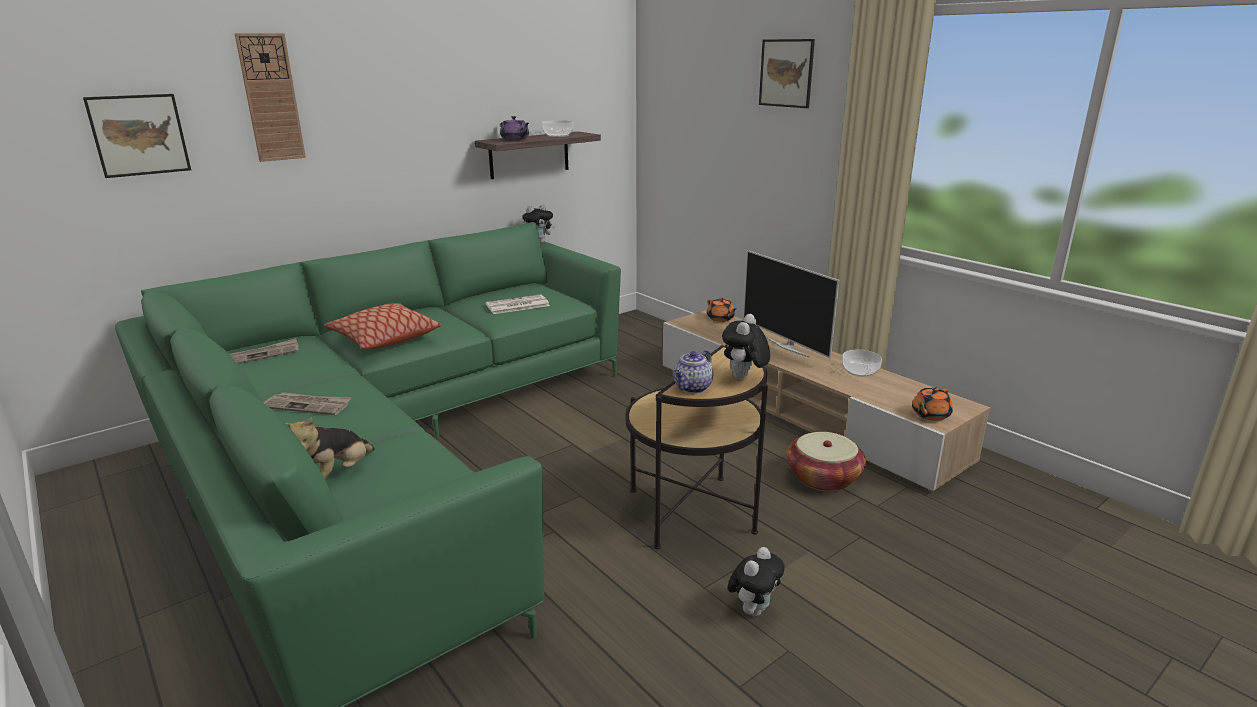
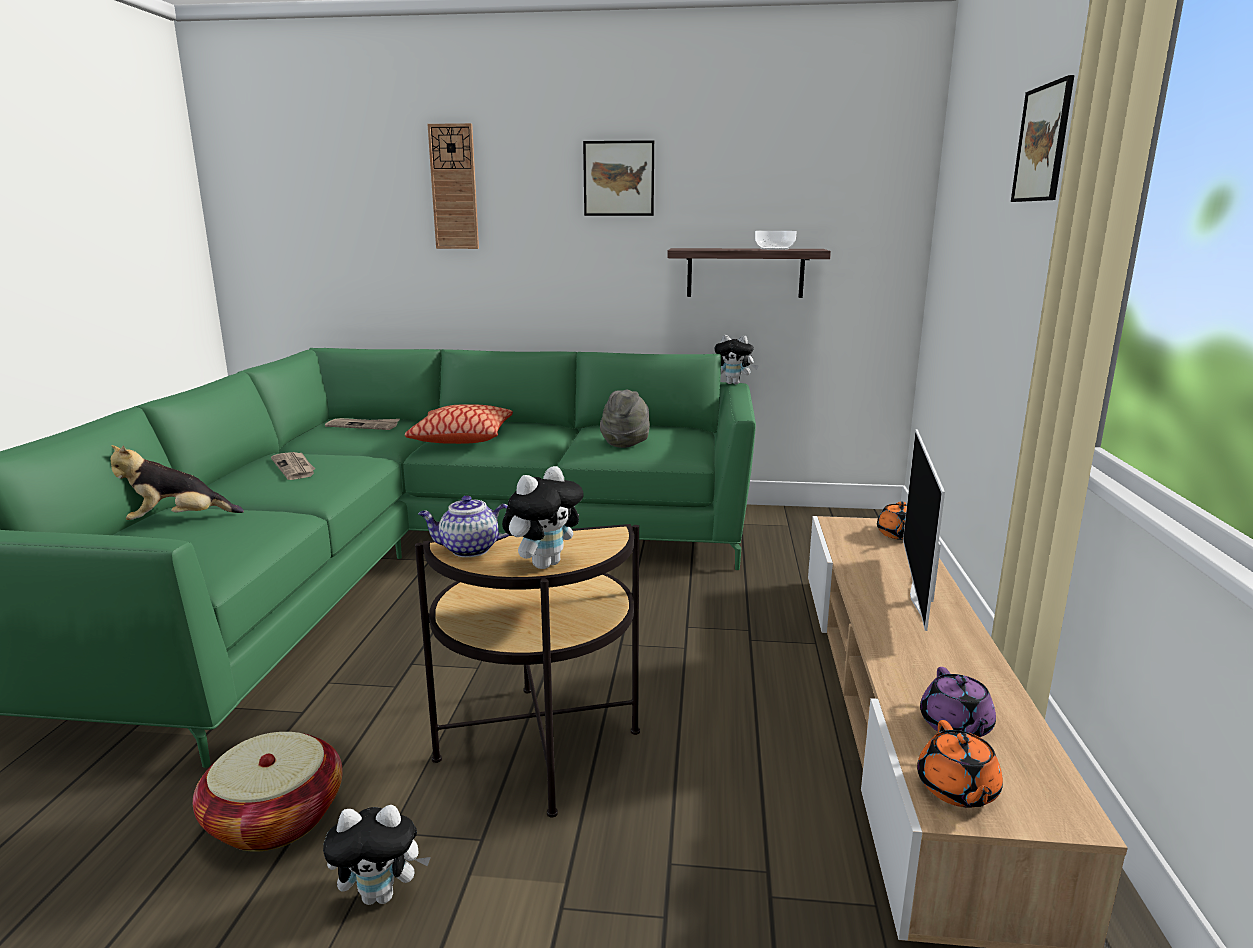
camera: 45 degrees right, 5 degrees down
picture [83,94,191,178] -> picture moved to [583,140,654,216]
newspaper [486,294,550,314] -> grey hat [600,389,650,448]
purple teapot [500,116,529,140] -> purple teapot moved to [920,667,996,737]
plush toy [722,314,770,379] -> plush toy turned 150 degrees clockwise [502,466,584,569]
basket [787,432,866,491] -> basket moved to [193,732,343,852]
bowl [842,350,882,377] -> none
orange teapot [912,387,953,421] -> orange teapot turned 90 degrees counterclockwise [917,720,1003,808]

